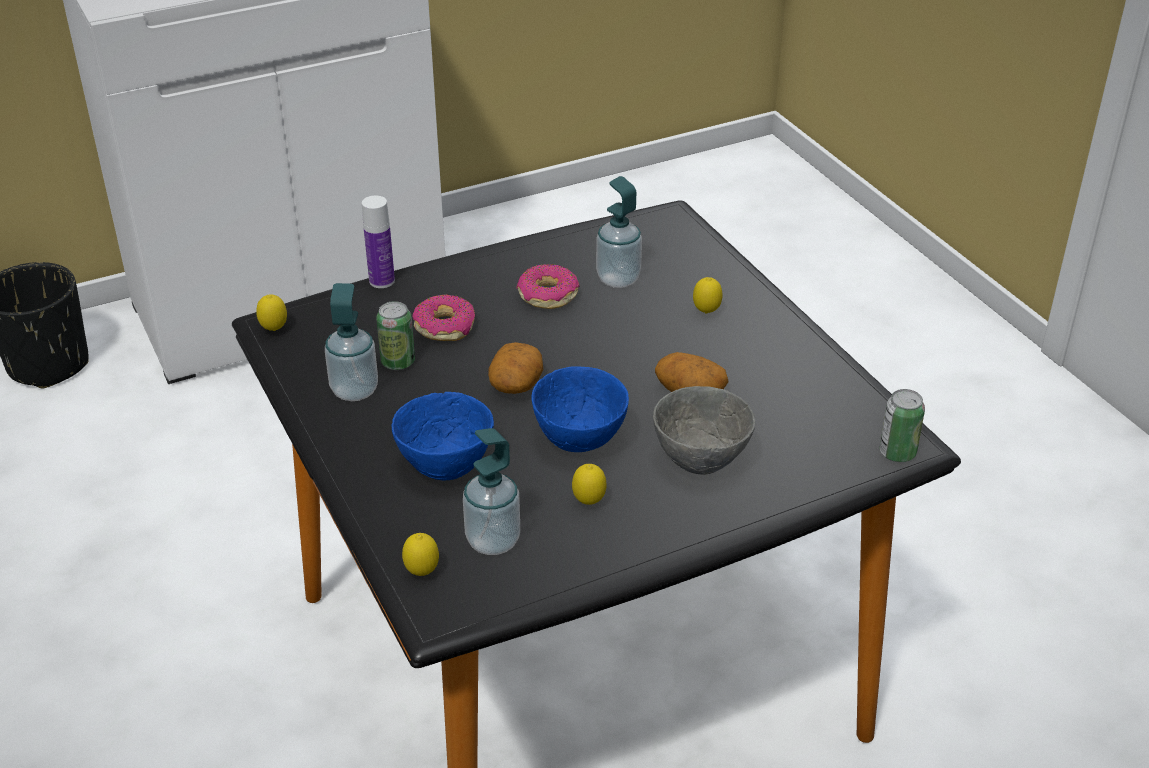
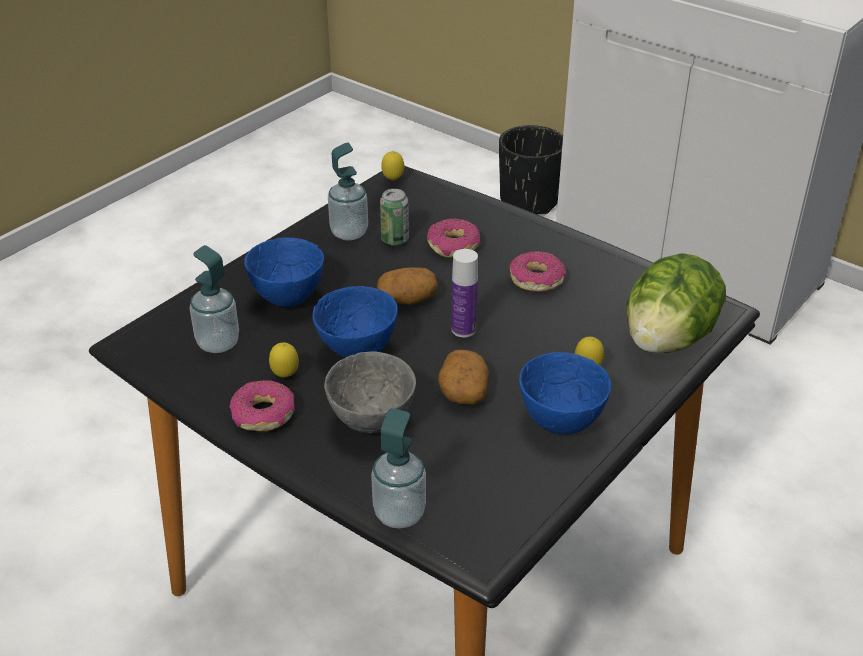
camera: 65 degrees right, 0 degrees up
bottle [362,196,395,288] -> bottle moved to [451,249,478,337]
lemon [402,533,439,576] -> none
soap dispenser [596,176,642,288] -> soap dispenser moved to [371,408,426,529]
can [879,389,925,462] -> none
none -> donut [229,380,295,431]
none -> blue bowl [519,352,611,435]
none -> lettuce [626,253,726,353]

